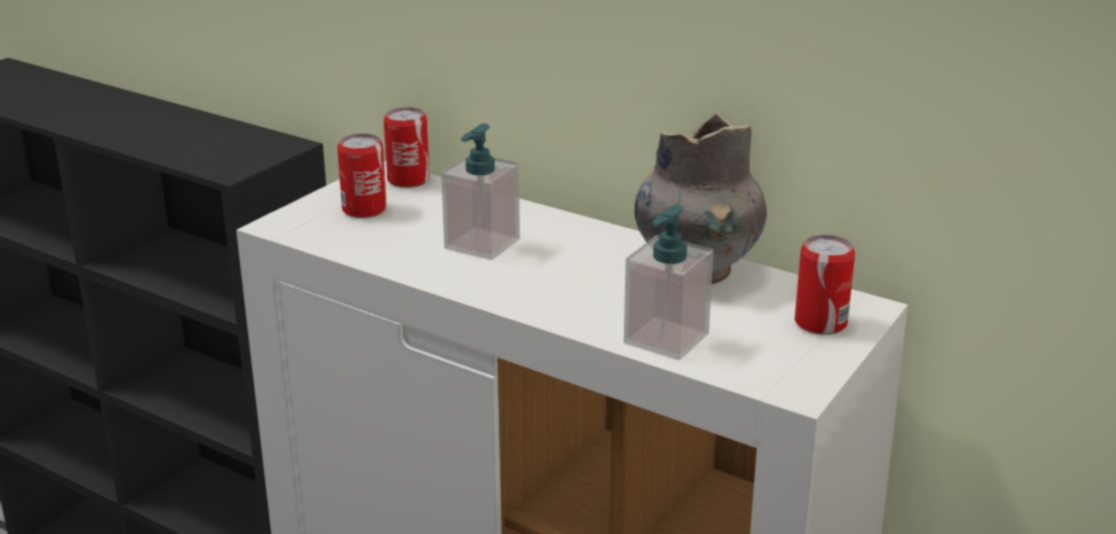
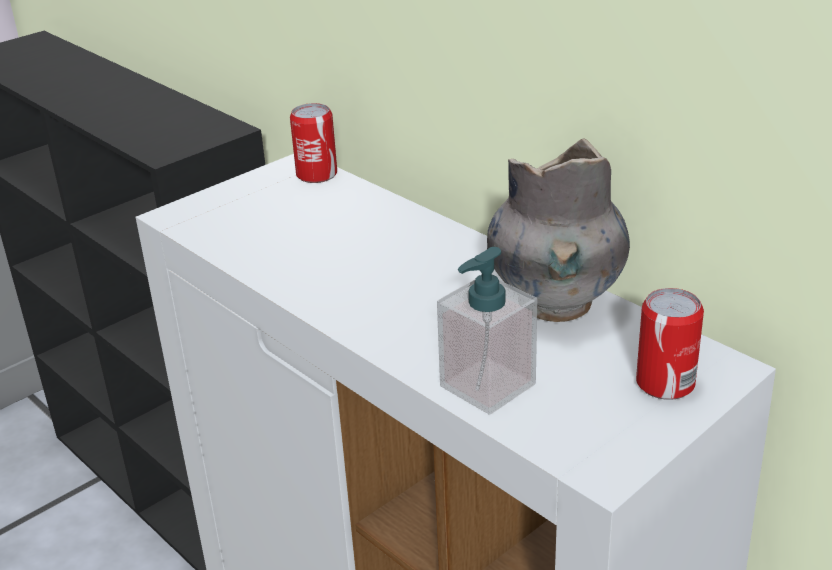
camera: 15 degrees right, 5 degrees up
can [337,134,387,218] -> none
soap dispenser [441,124,520,260] -> none

